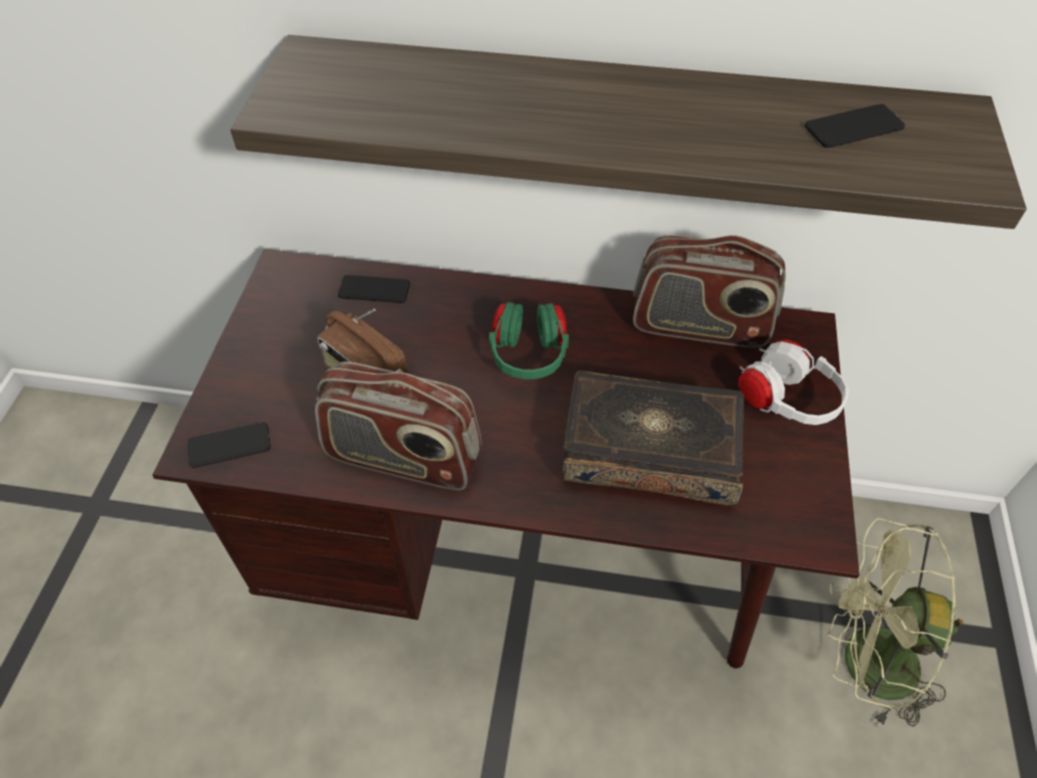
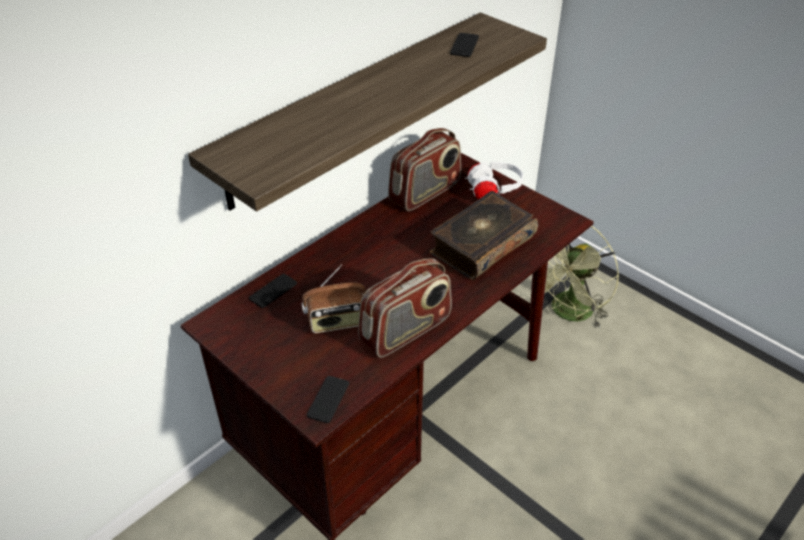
camera: 55 degrees left, 10 degrees down
green headphones [489,302,569,379] -> none

